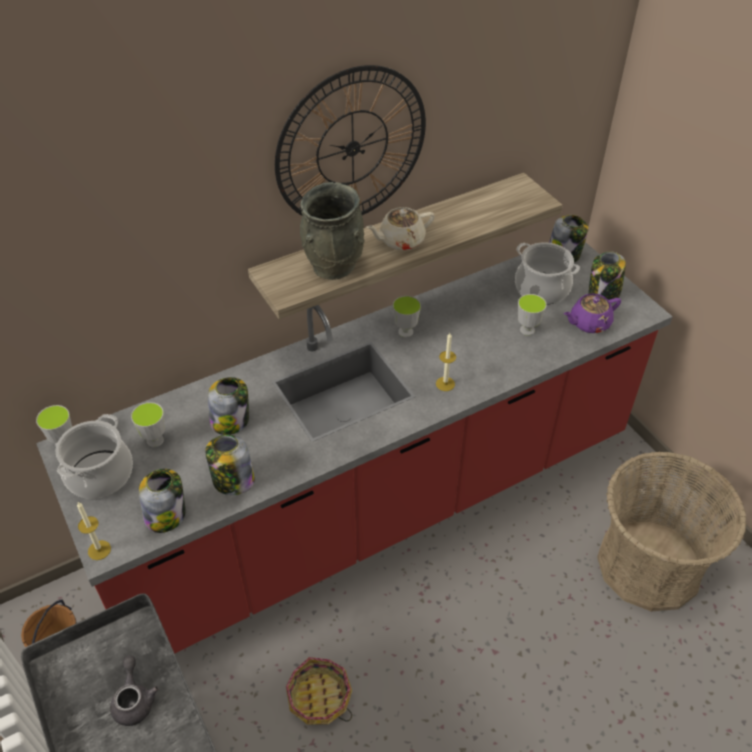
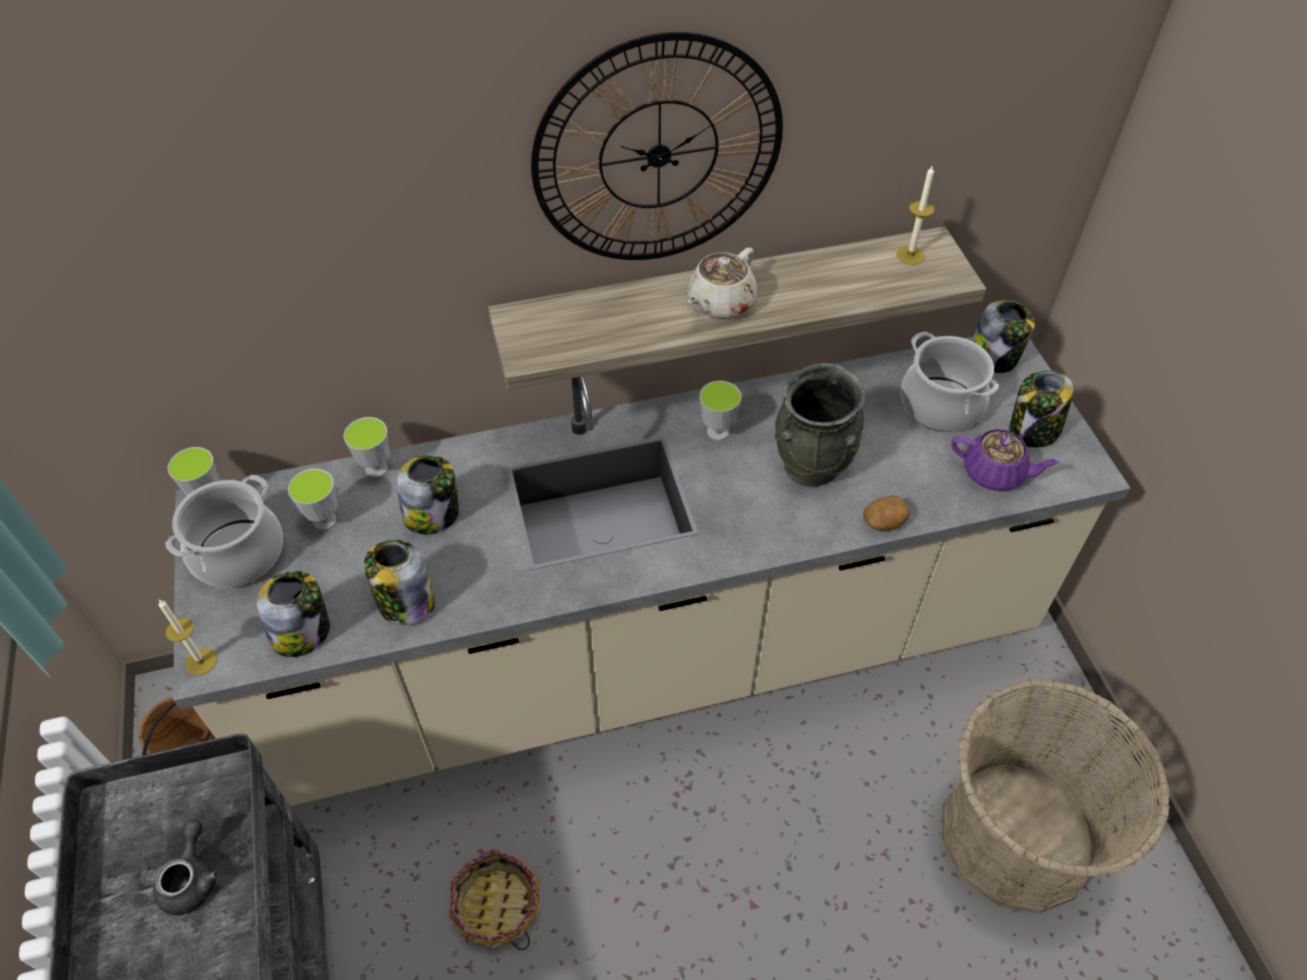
camera: 15 degrees right, 5 degrees up
red counter [36,242,673,654] -> beige counter [173,337,1131,806]
grey vase [300,182,365,280] -> grey vase moved to [775,363,865,487]
beige teapot [366,207,435,251] -> beige teapot turned 45 degrees counterclockwise [688,247,757,318]
candle [436,333,456,391] -> candle moved to [897,166,935,265]
cup [518,294,547,336] -> cup moved to [344,417,390,478]
purple teapot [564,293,621,333] -> purple teapot turned 150 degrees counterclockwise [951,429,1060,491]
none -> potato [863,495,910,531]

